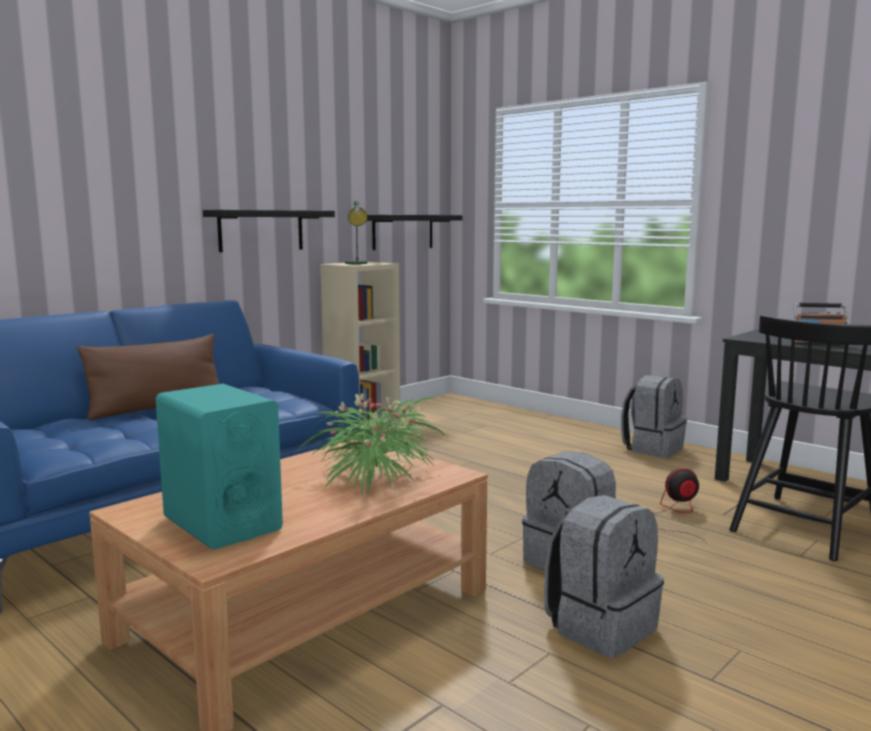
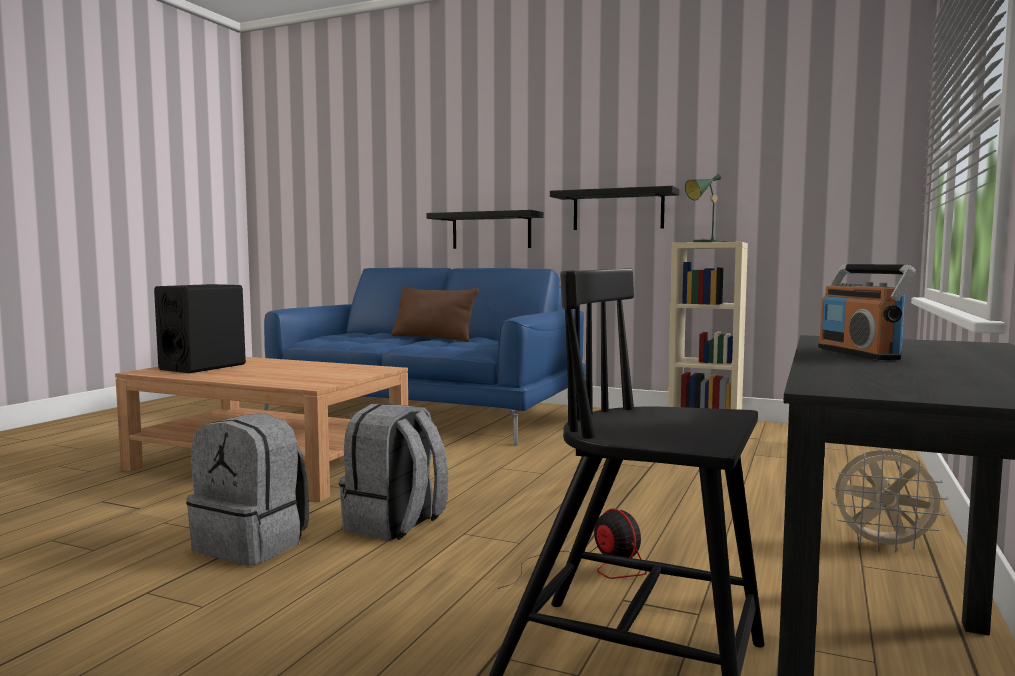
camera: 70 degrees right, 5 degrees down
turquoise speaker [156,384,283,550] -> black speaker [154,284,246,373]
potted plant [296,394,447,495] -> none
black shelf [367,215,463,250] -> black shelf moved to [426,210,544,249]
grey backpack [621,375,687,458] -> beige fan [831,448,949,552]

